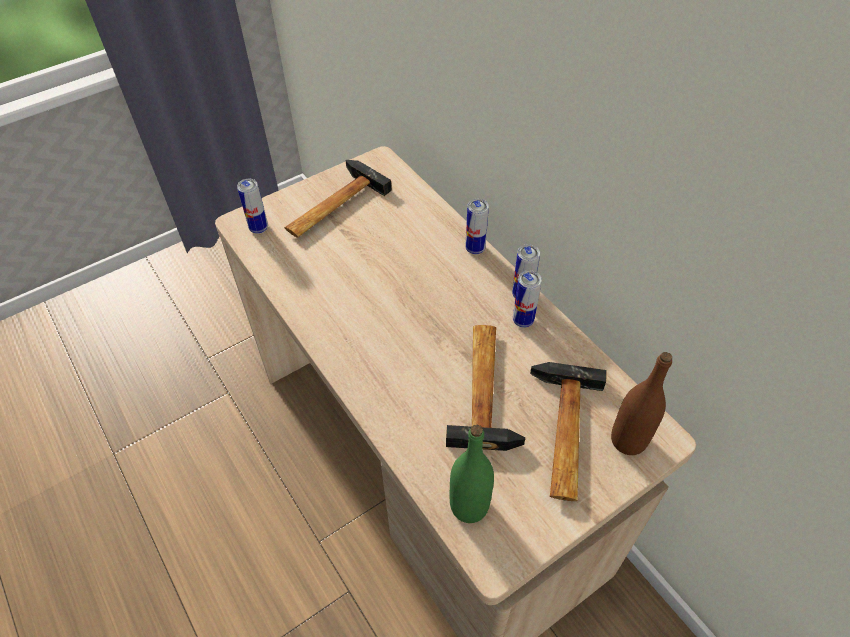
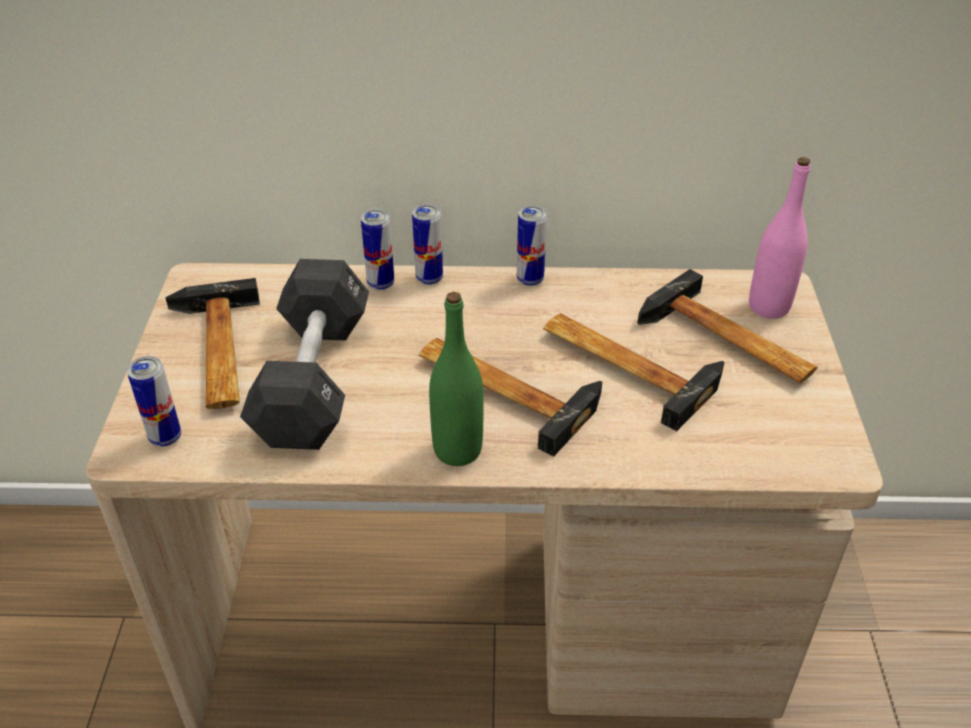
camera: 55 degrees left, 10 degrees down
green bottle [450,425,494,523] -> green bottle moved to [429,292,484,466]
can [513,270,542,327] -> can moved to [361,209,394,290]
brown bottle [611,352,672,455] -> pink bottle [749,157,810,319]
none -> black dumbbell [240,259,369,450]
none -> hammer [419,338,602,457]

